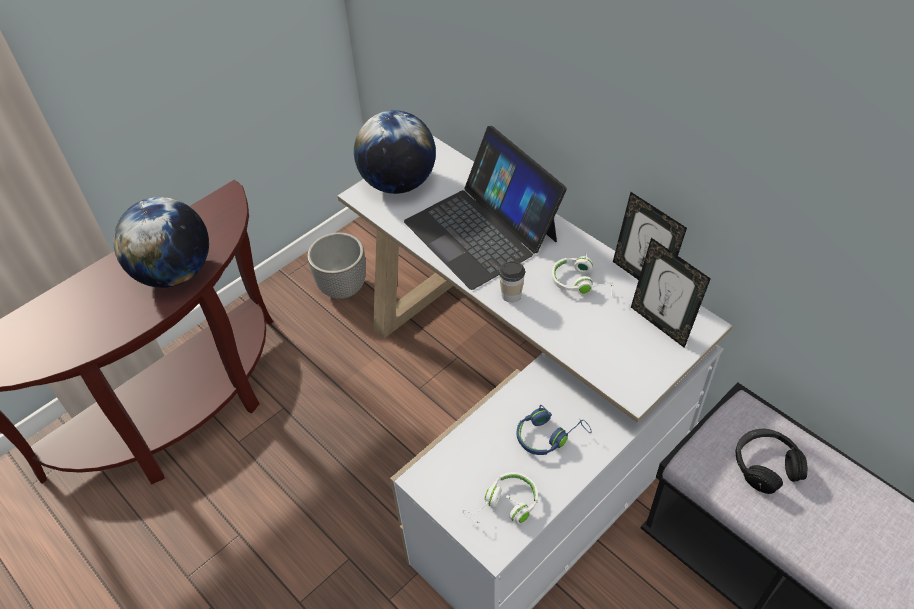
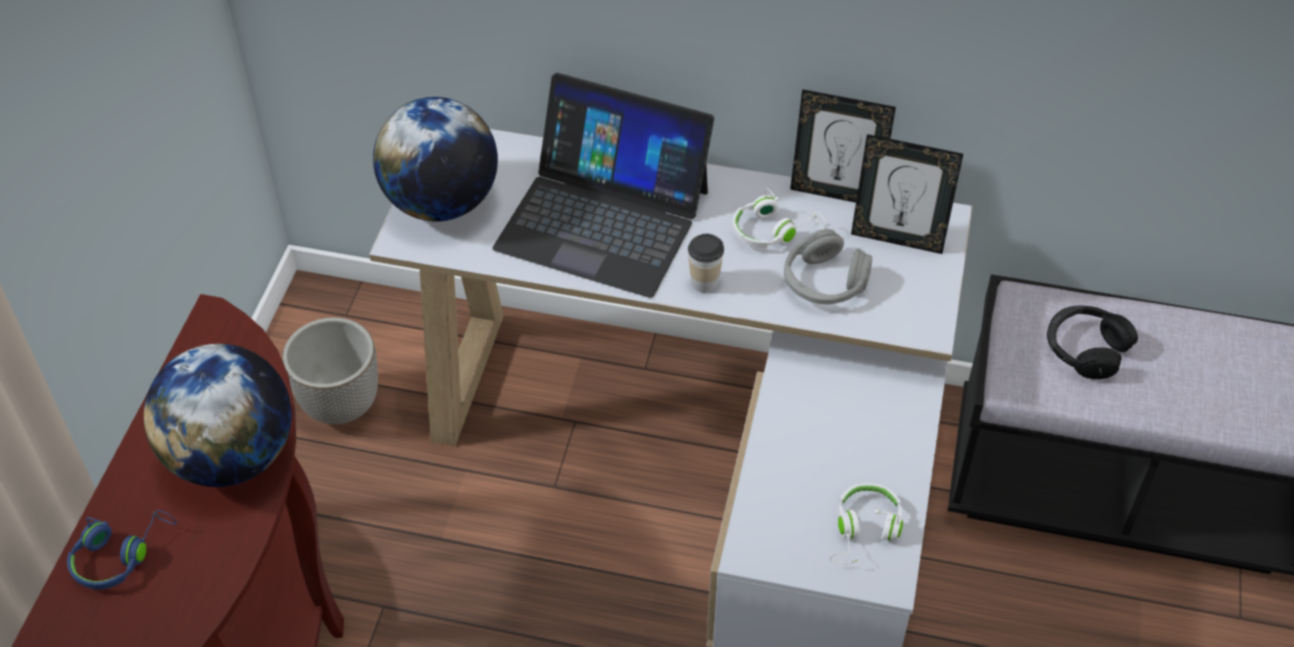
camera: 35 degrees left, 0 degrees up
blue headphones [517,405,592,455] -> blue headphones moved to [67,510,176,589]
none -> grey headphones [784,229,872,304]

